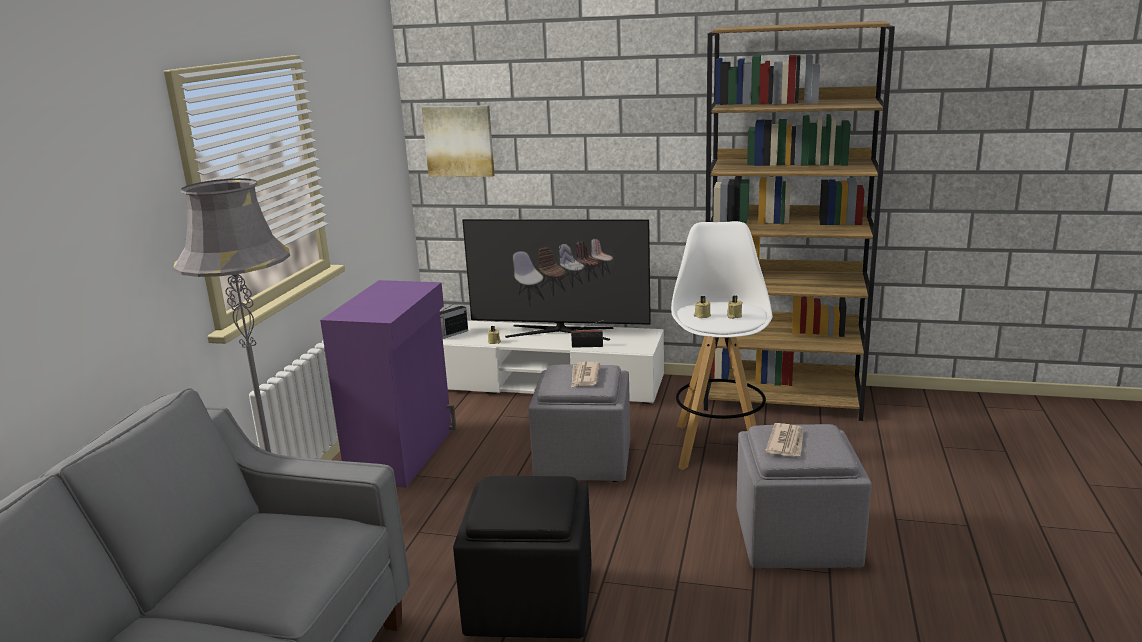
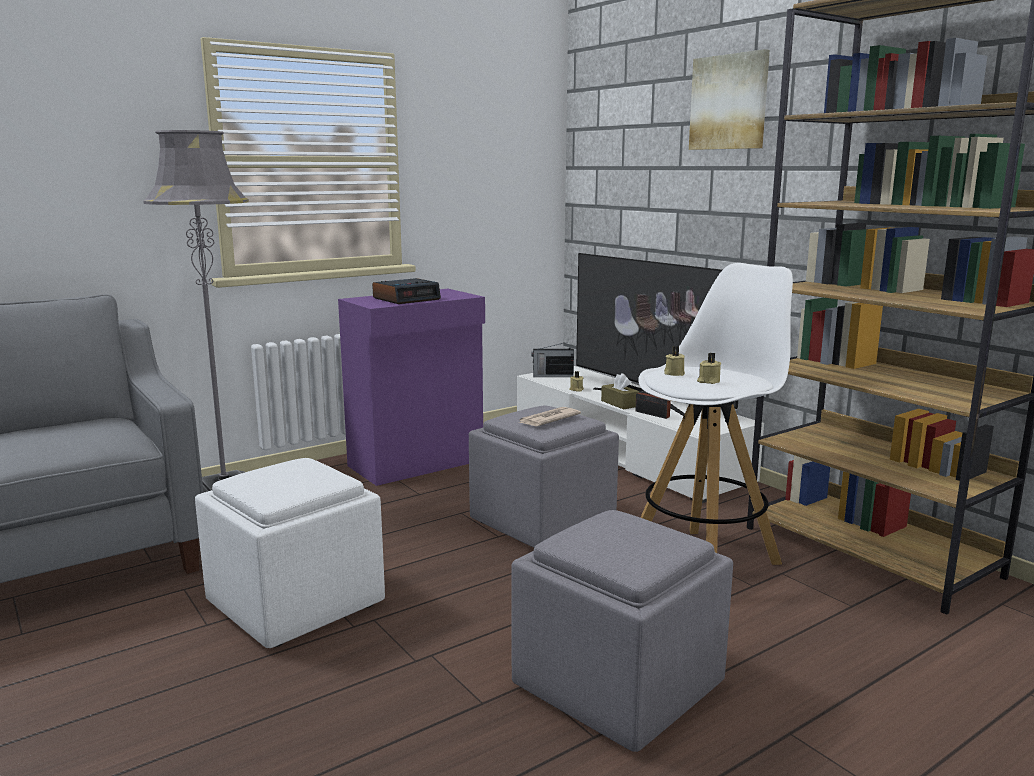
camera: 40 degrees right, 5 degrees down
picture [422,105,495,177] -> picture moved to [689,49,770,150]
black ottoman [453,476,592,638] -> white ottoman [195,458,385,648]
newspaper [765,423,803,457] -> none
none -> alarm clock [372,278,441,304]
none -> brown tissue box [601,373,639,409]

